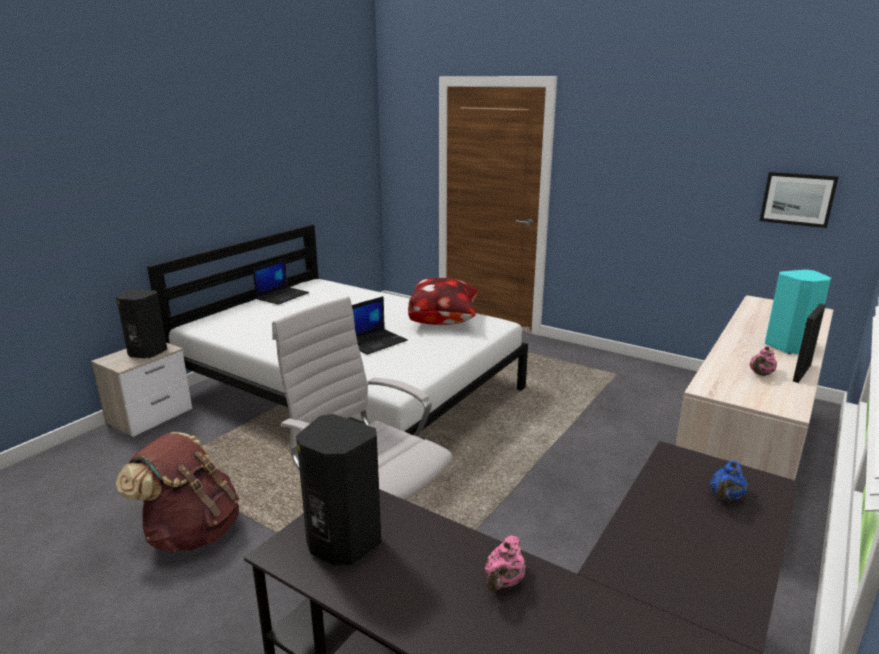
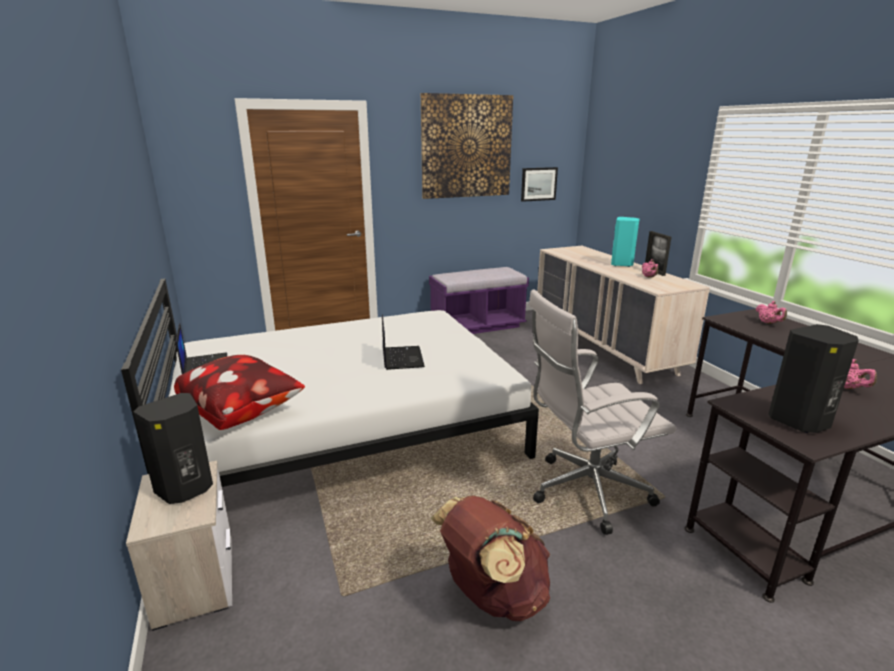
camera: 55 degrees left, 0 degrees up
pillow [408,278,479,325] -> pillow moved to [174,355,305,430]
blue teapot [710,461,747,501] -> pink teapot [756,301,787,324]
none -> picture [421,93,513,199]
none -> purple bench [429,267,529,334]

